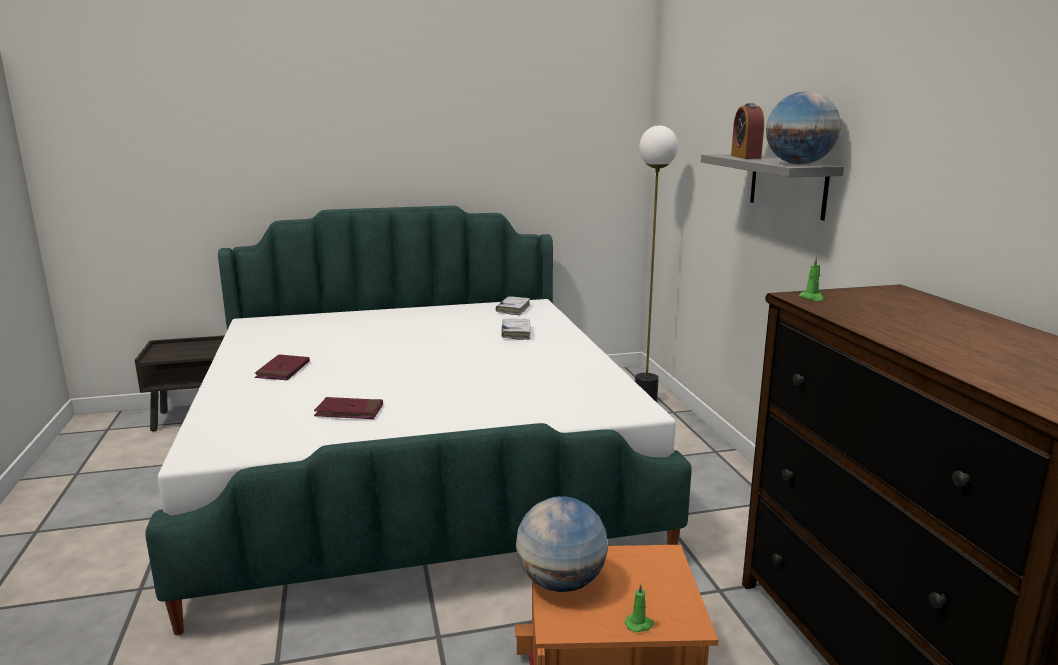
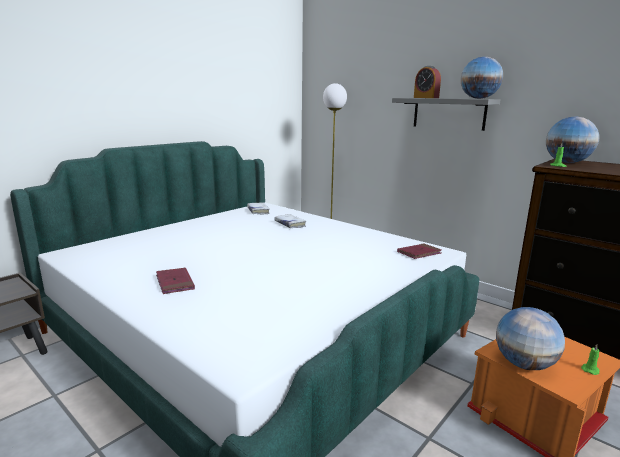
camera: 35 degrees left, 0 degrees up
red book [314,397,383,419] -> red book moved to [397,243,441,259]
none -> globe [546,116,599,163]

